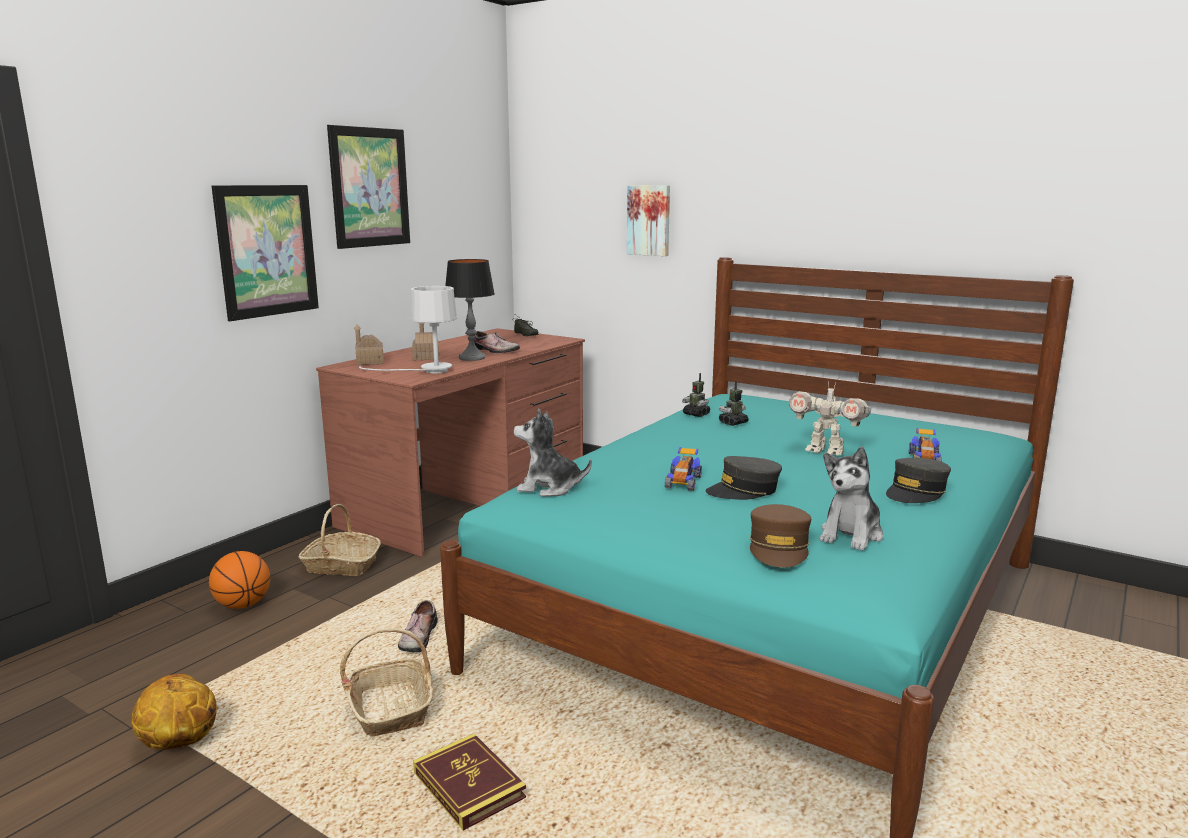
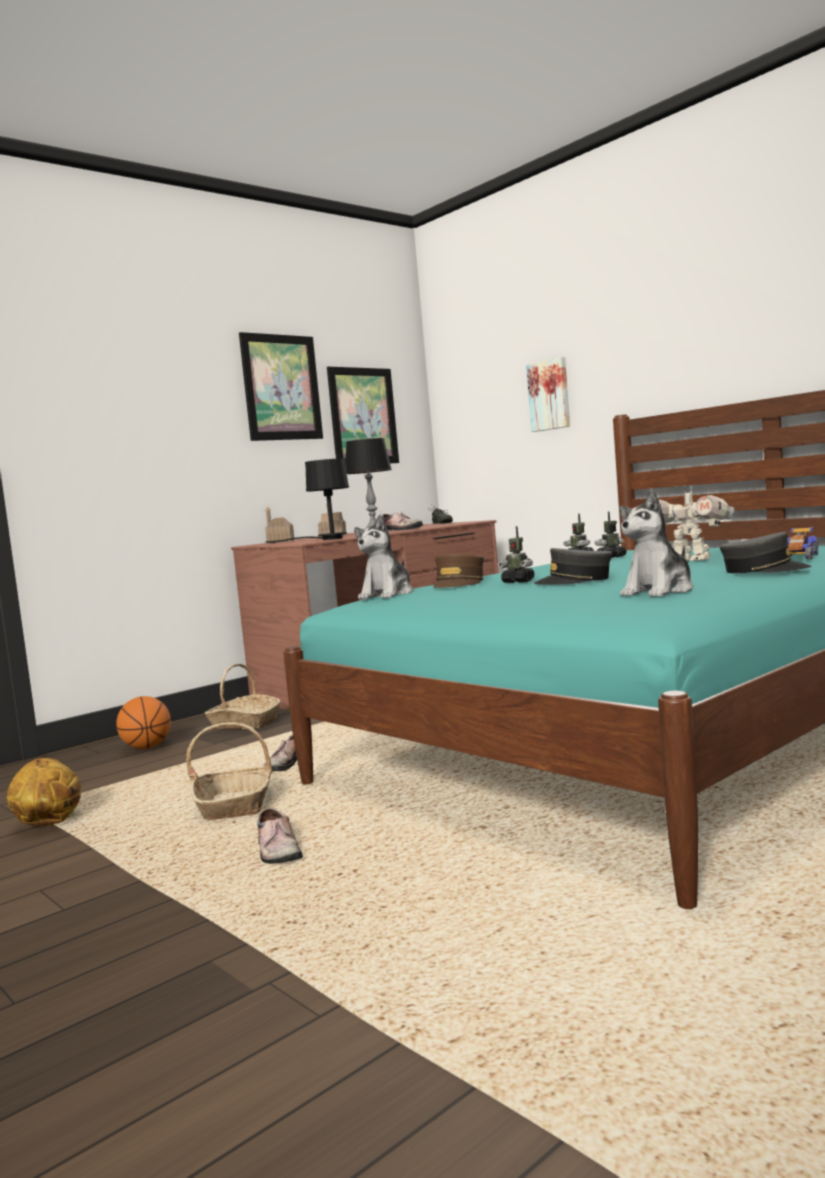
camera: 15 degrees right, 10 degrees down
picture [212,185,319,321] -> picture moved to [327,367,399,464]
white table lamp [359,286,457,373] -> black table lamp [266,458,349,543]
book [413,733,526,831] -> shoe [257,808,303,864]
plush toy [514,409,592,497] -> plush toy turned 90 degrees counterclockwise [354,515,413,599]
toy car [665,447,702,491] -> toy robot [498,526,534,583]
brown cap [750,504,811,567] -> brown cap moved to [433,554,484,588]
grey cap [886,458,951,503] -> grey cap turned 135 degrees counterclockwise [719,532,812,573]

